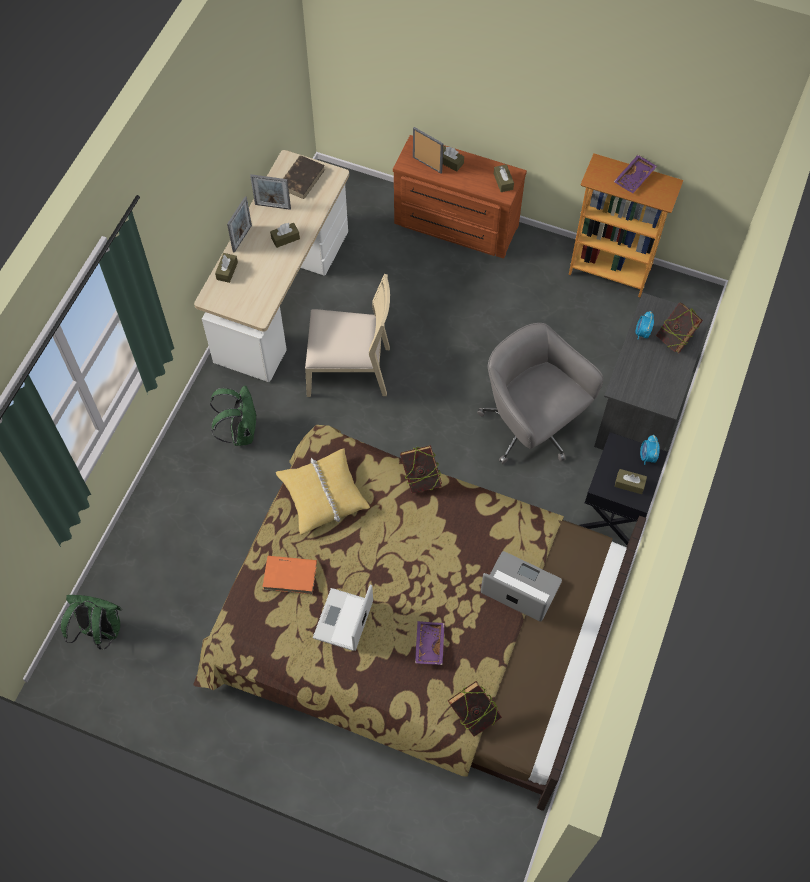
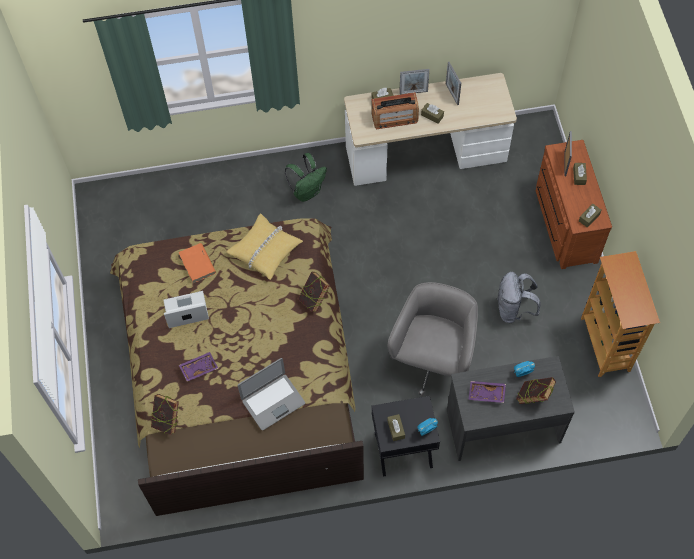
camera: 60 degrees right, 0 degrees up
green backpack [60,595,122,650] -> none
brown book [283,155,325,199] -> none
beige chair [305,274,390,397] -> none
laptop [481,551,562,622] -> laptop turned 60 degrees clockwise [238,358,305,430]
purple tray [614,155,657,193] -> purple tray moved to [468,381,506,403]
none -> radio [371,92,419,129]
none -> grey backpack [497,272,541,323]

